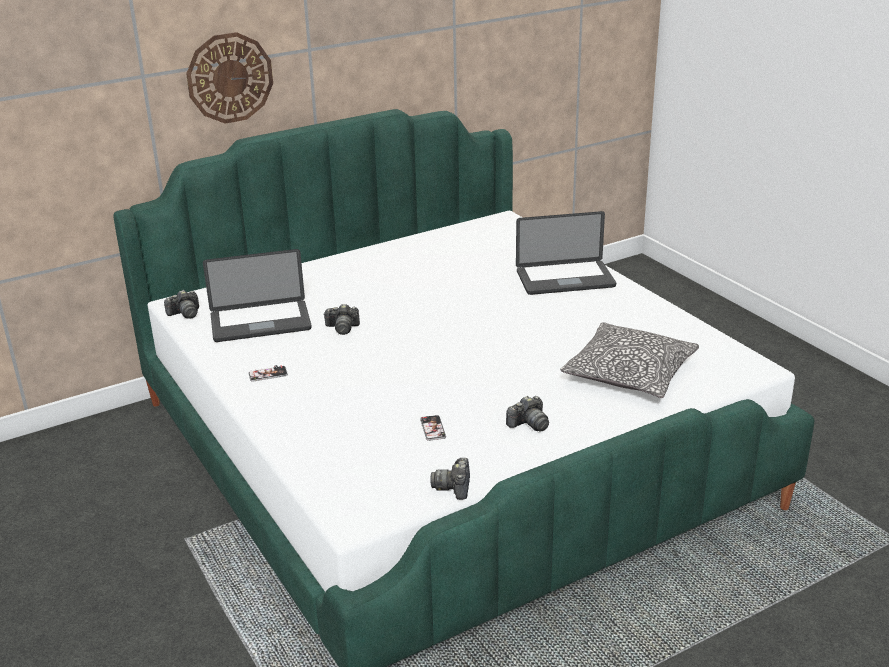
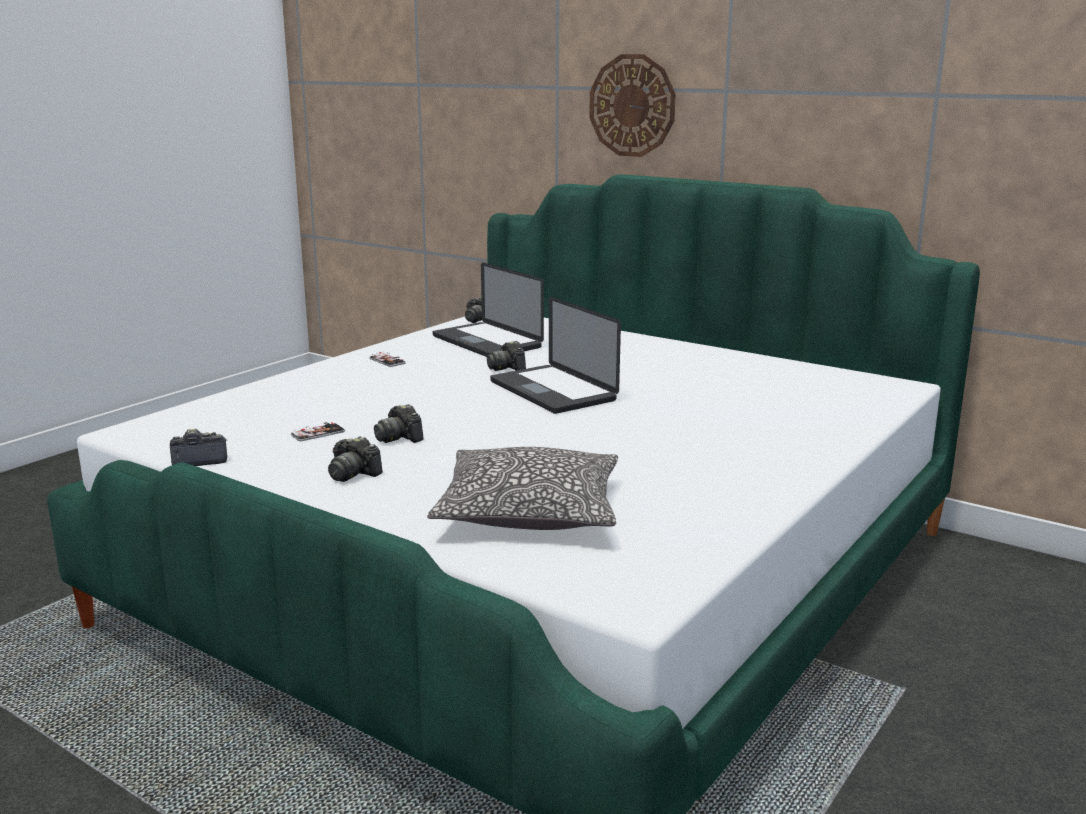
camera: 65 degrees right, 10 degrees down
laptop [516,211,616,295] -> laptop moved to [490,297,621,414]
none -> camera [374,404,424,443]

